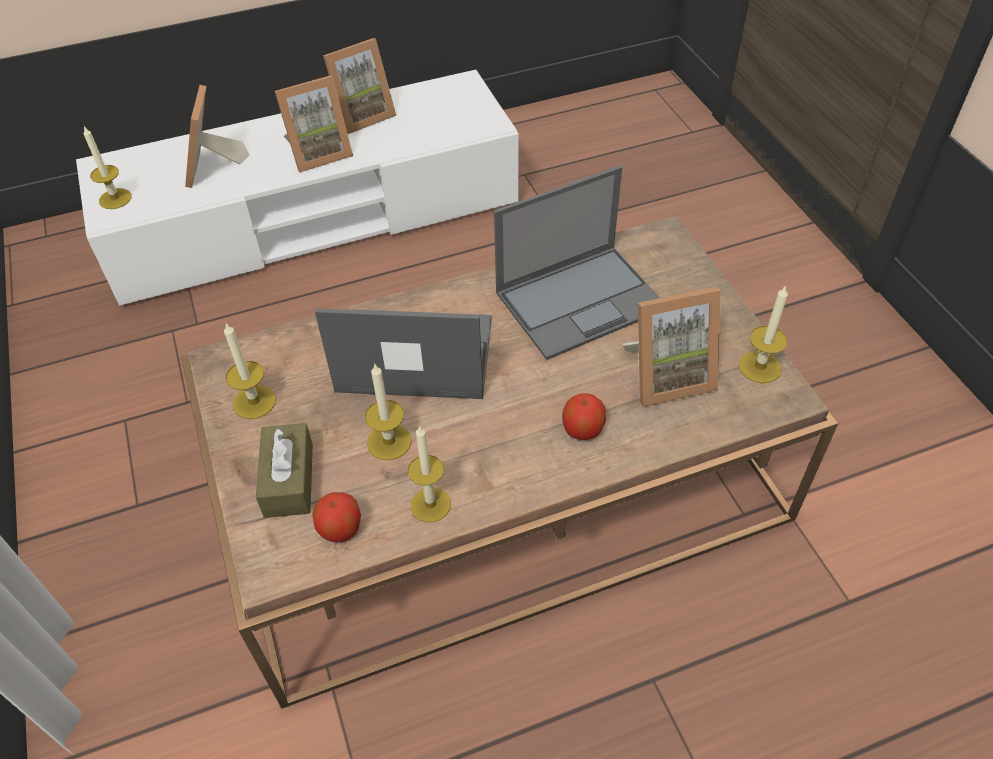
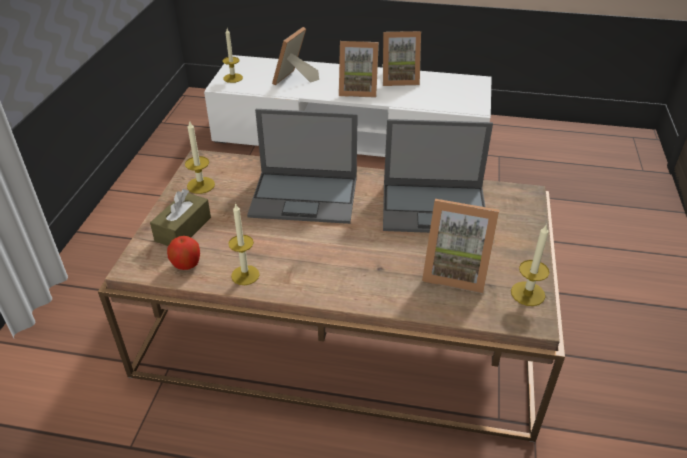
camera: 30 degrees right, 10 degrees down
laptop [315,309,492,399] -> laptop turned 150 degrees clockwise [247,109,358,224]
candle [365,364,412,460] -> none
apple [562,393,606,440] -> none

